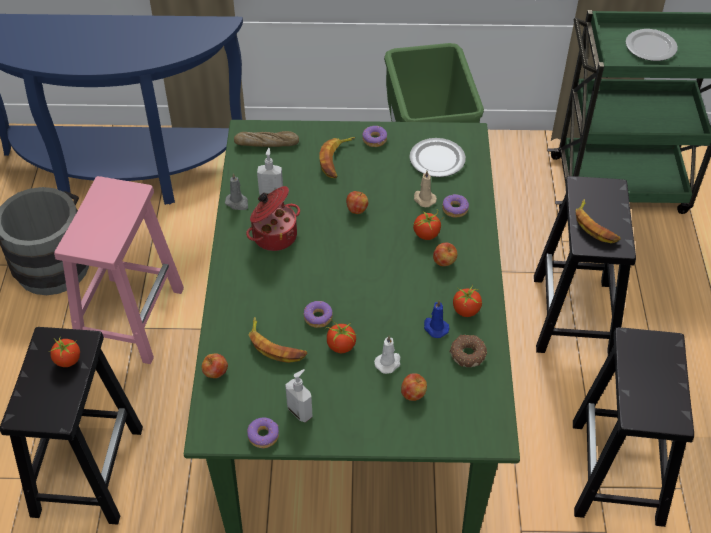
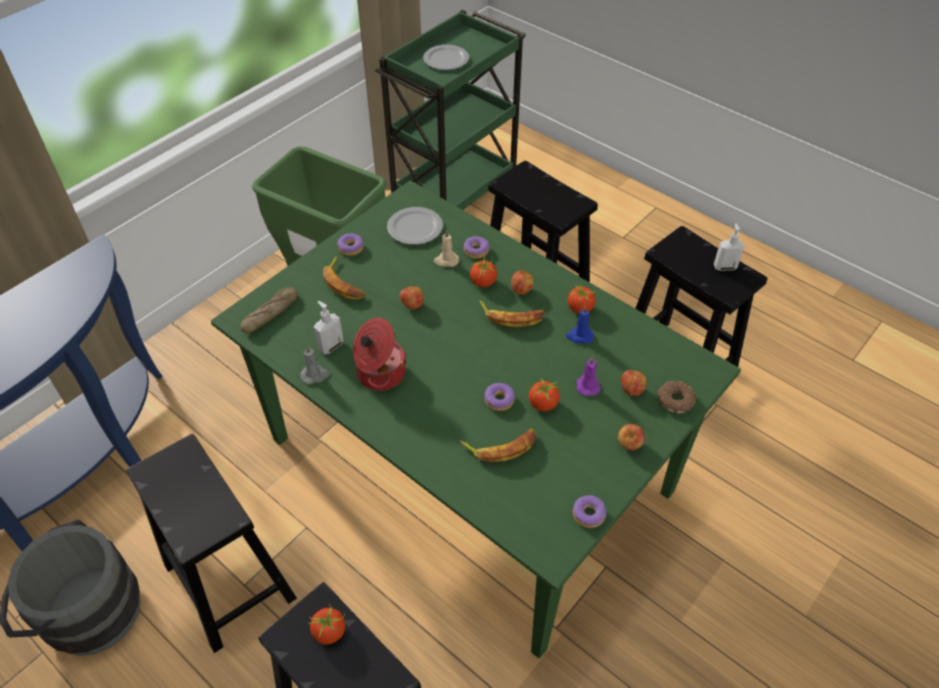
camera: 50 degrees left, 0 degrees up
pink stool [54,176,184,364] -> black stool [126,434,297,653]
apple [202,353,228,378] -> apple moved to [618,424,645,450]
soap dispenser [285,369,313,422] -> soap dispenser moved to [714,223,744,271]
white candle [374,336,401,374] -> purple candle [576,357,601,396]
donut [449,335,487,367] -> donut moved to [657,380,696,413]
banana [576,199,621,243] -> banana moved to [480,300,545,327]

